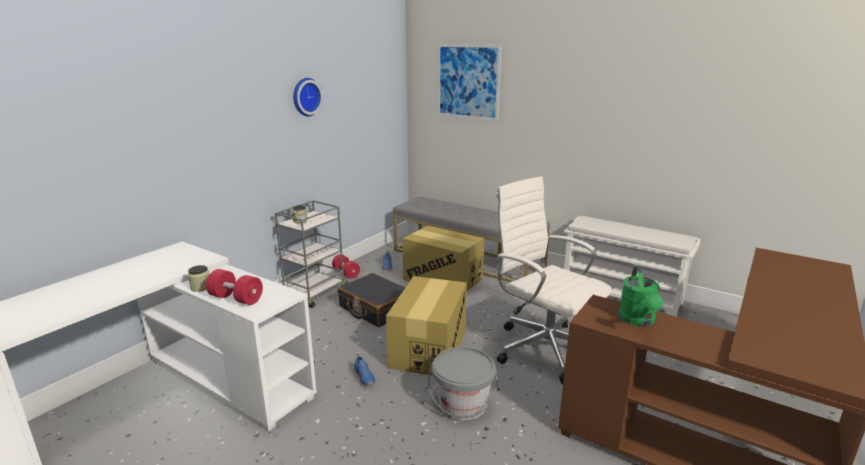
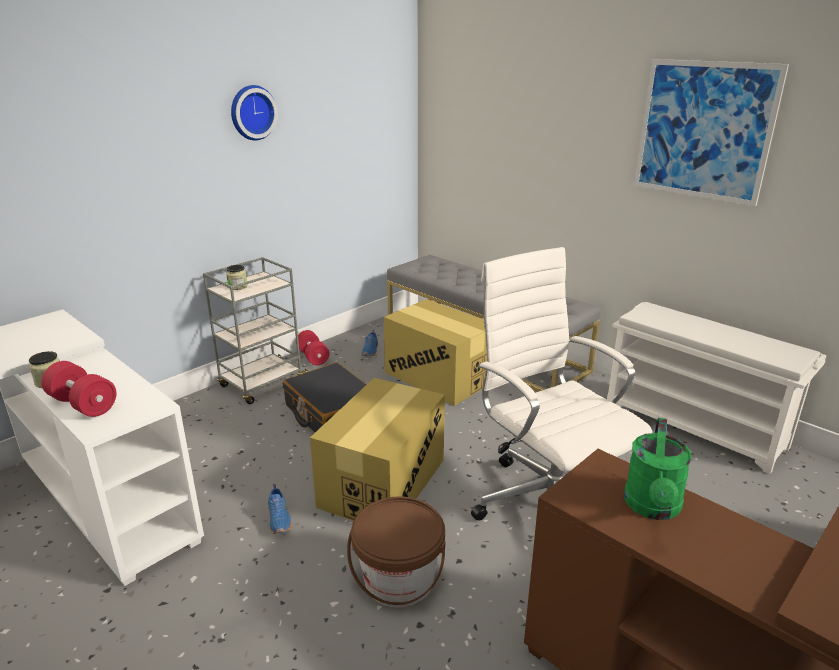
camera: 10 degrees right, 5 degrees up
grey bucket [428,347,498,421] -> brown bucket [347,496,445,608]
picture [438,44,502,121] -> picture moved to [634,59,789,207]

